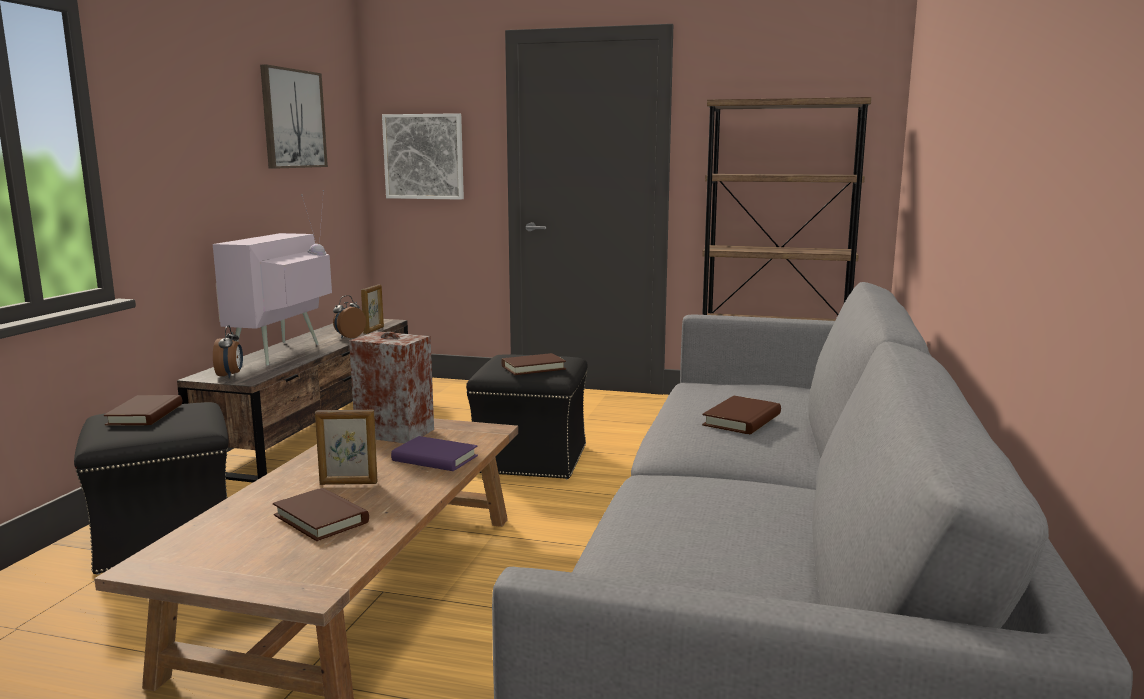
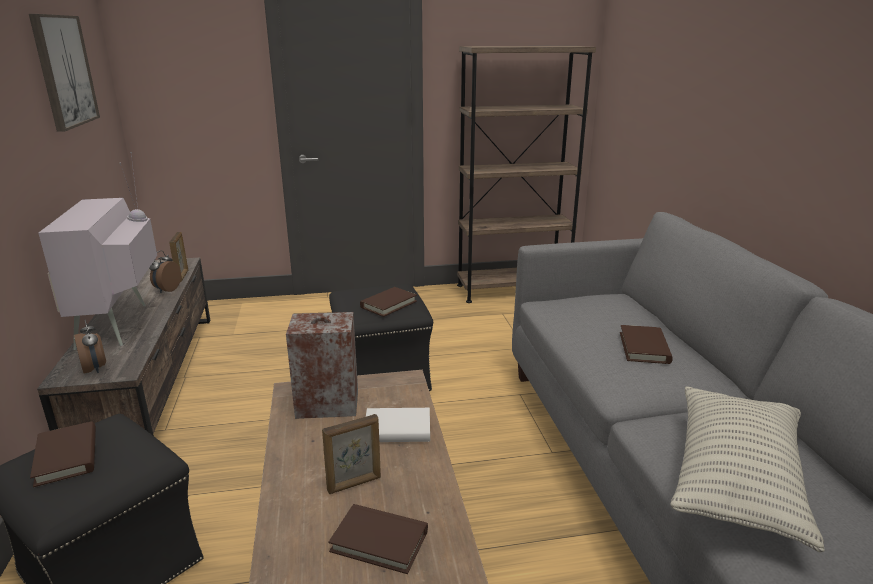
camera: 25 degrees left, 10 degrees up
picture [382,113,464,200] -> none
purple book [391,436,478,471] -> white book [366,408,430,442]
none -> pillow [670,387,825,553]

